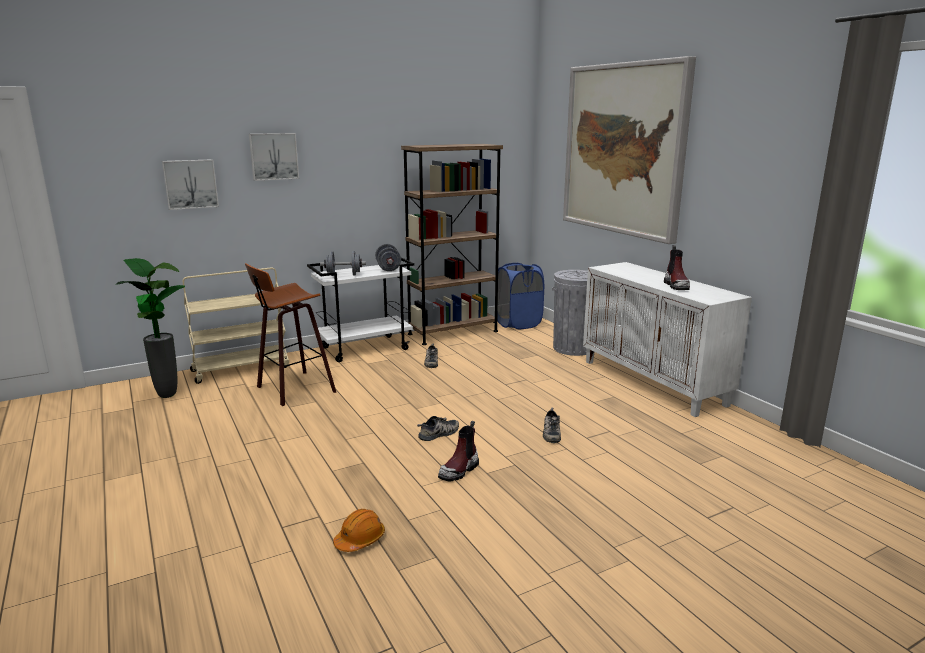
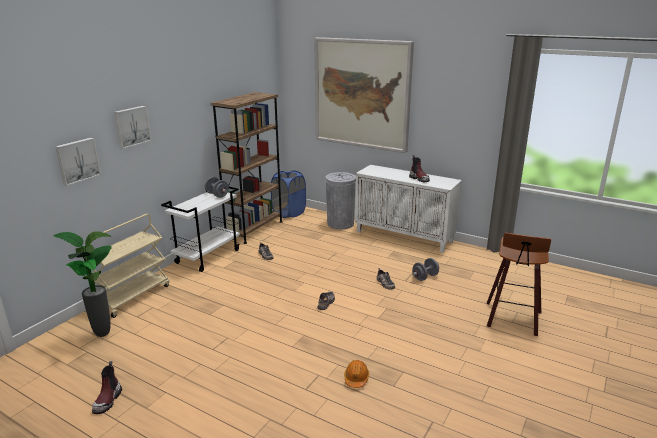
camera: 30 degrees left, 5 degrees up
stool [245,263,336,406] -> stool moved to [487,233,551,336]
grey dumbbell [320,251,366,276] -> grey dumbbell moved to [412,258,439,281]
boot [438,421,479,481] -> boot moved to [92,361,122,414]

